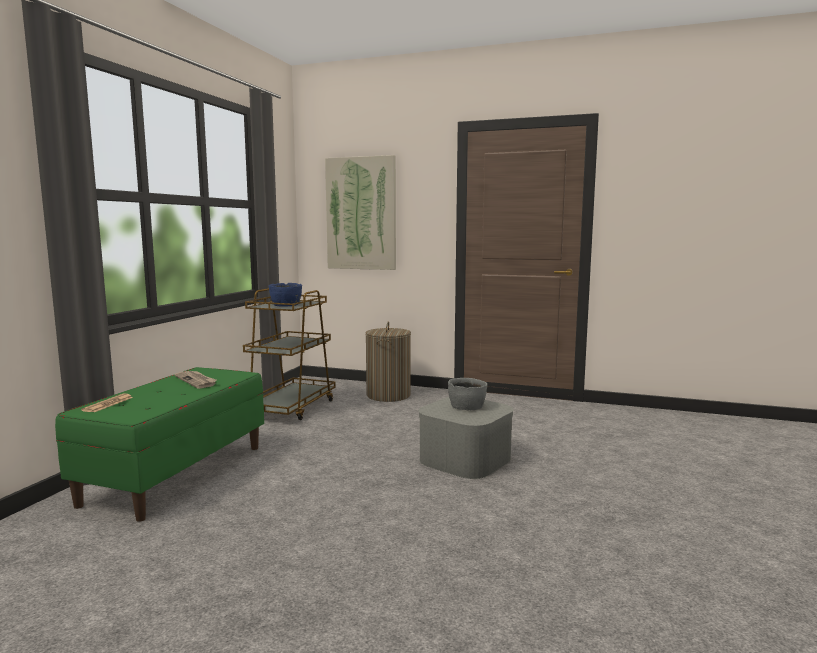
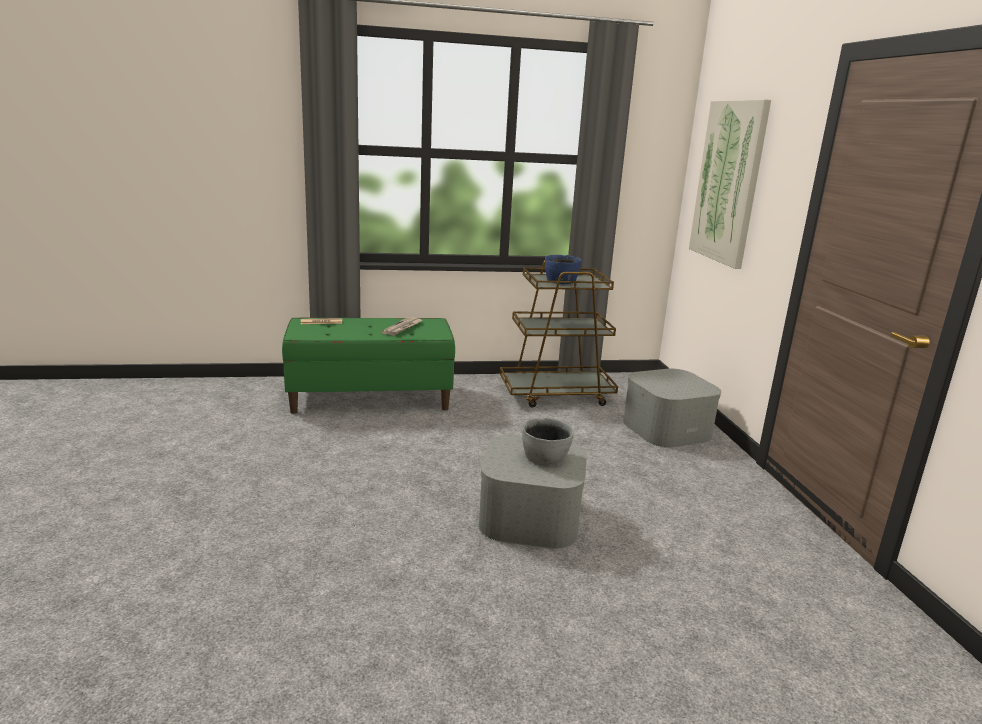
camera: 60 degrees right, 10 degrees up
laundry basket [365,321,411,402] -> grey storage box [623,369,722,448]

